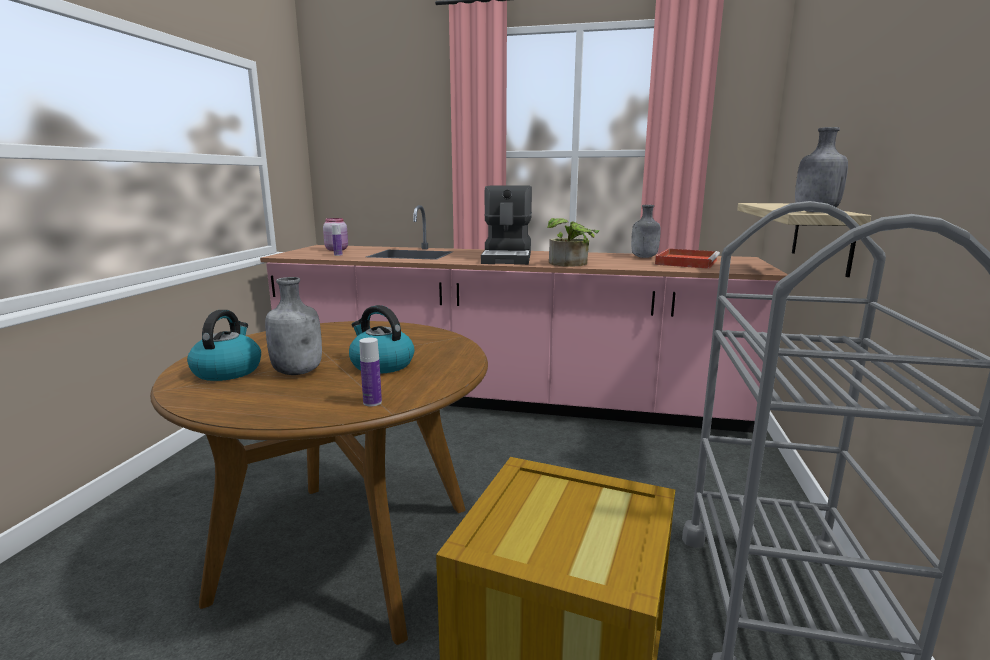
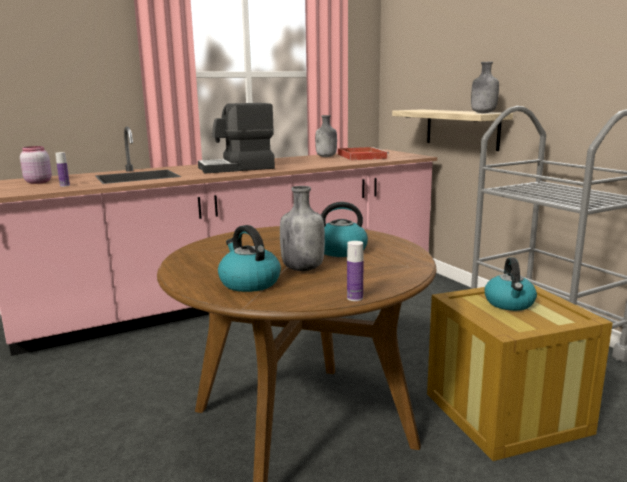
camera: 40 degrees left, 0 degrees up
bottle [359,338,382,406] -> bottle moved to [347,241,364,301]
coffee machine [481,185,532,265] -> coffee machine turned 105 degrees clockwise [198,103,275,174]
potted plant [547,218,600,267] -> none
none -> kettle [485,258,537,311]

